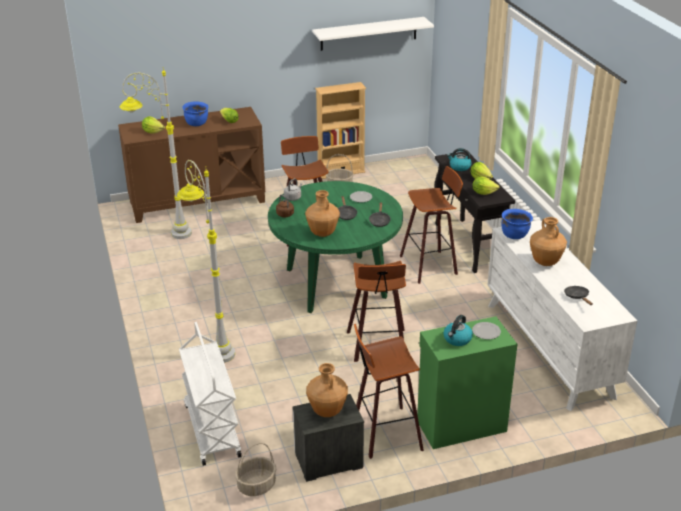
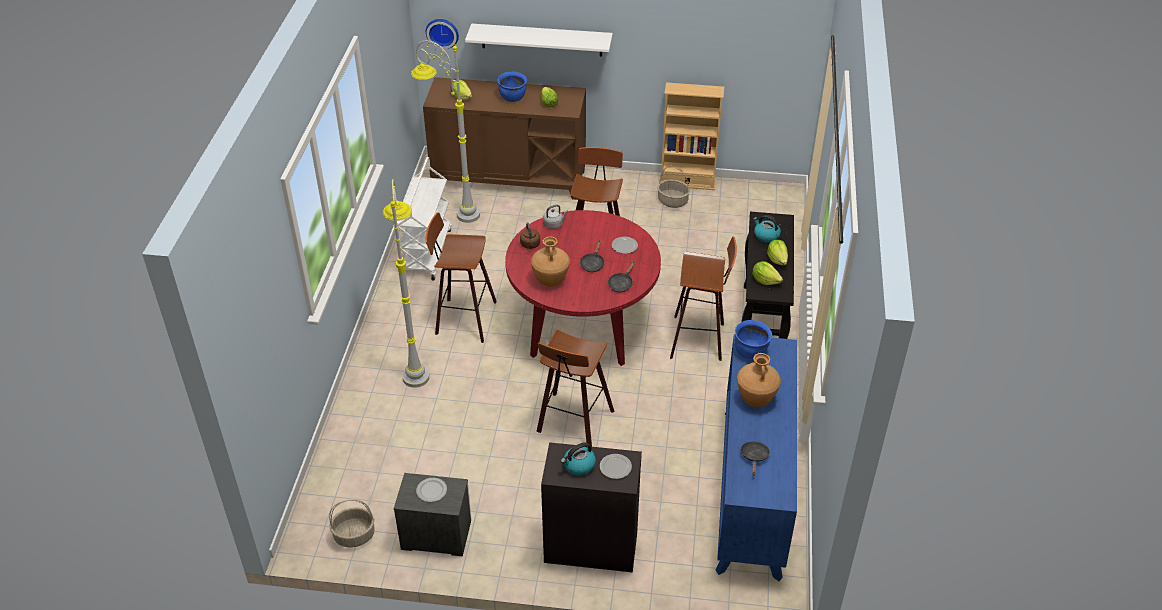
camera: 25 degrees right, 10 degrees up
white cart [179,322,242,466] -> white cart moved to [397,157,452,281]
green dining table [268,181,403,313] -> red dining table [505,210,661,366]
brown vase [306,363,348,417] -> plate [416,478,447,502]
white shelf [312,17,434,51] -> white shelf moved to [465,23,613,56]
stool [354,324,424,459] -> stool moved to [425,213,497,343]
green cabinet [417,316,517,449] -> black cabinet [541,442,642,572]
white dresser [488,220,637,411] -> blue dresser [716,334,797,581]
none -> wall clock [426,19,459,49]

